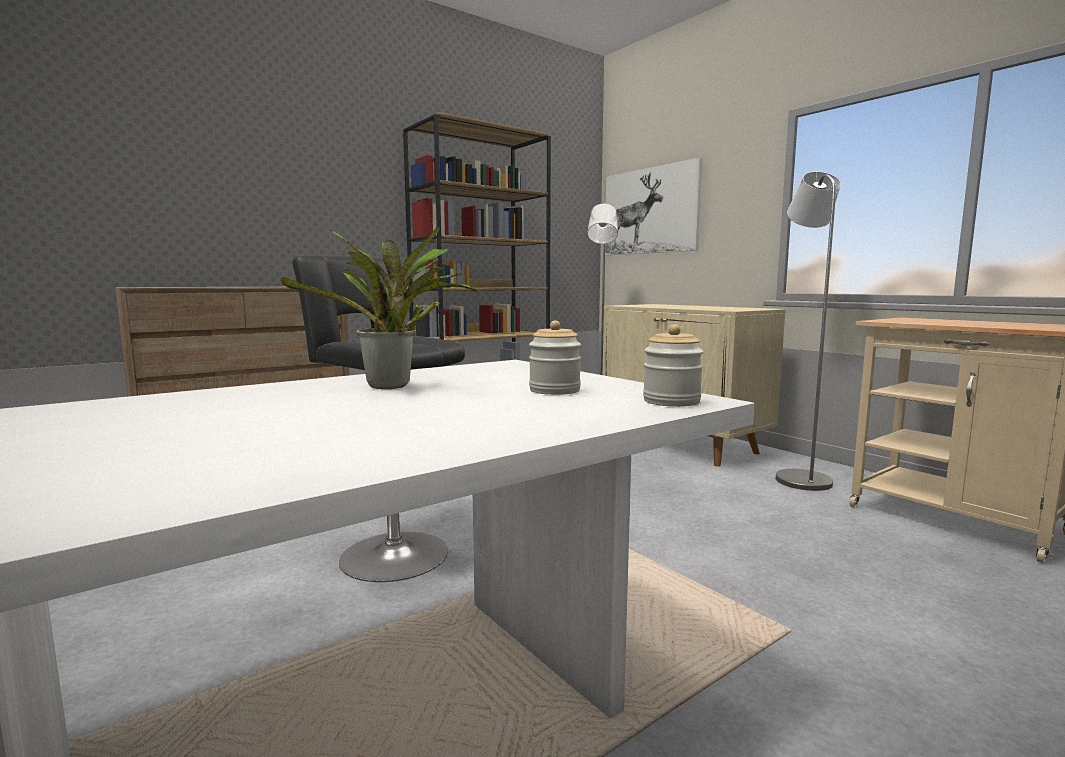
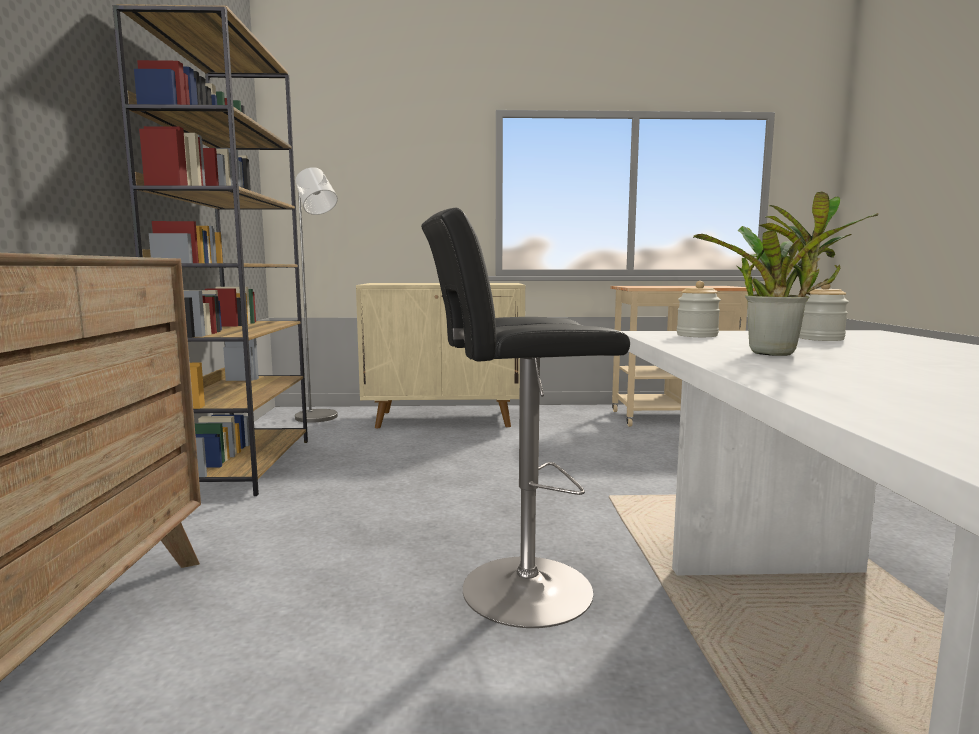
camera: 55 degrees left, 0 degrees up
picture [605,158,702,255] -> none
jar [643,324,704,407] -> jar moved to [677,281,721,337]
grey floor lamp [776,172,841,491] -> none

